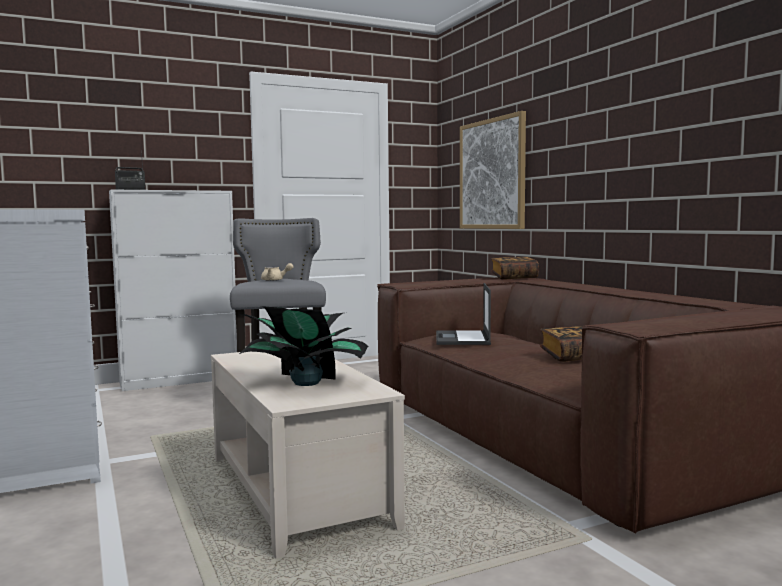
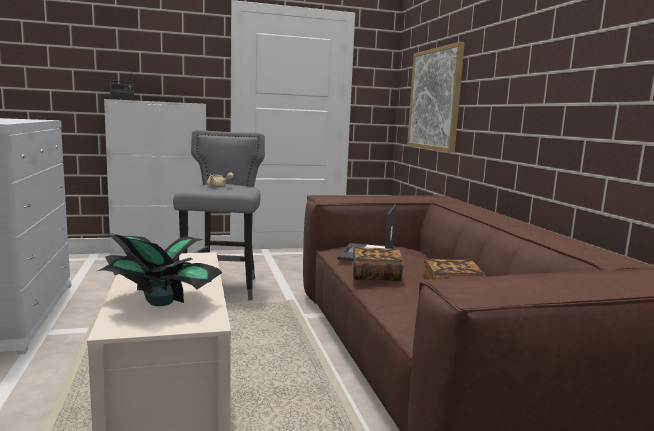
camera: 10 degrees right, 5 degrees up
book [491,257,539,280] -> book moved to [353,247,404,281]

